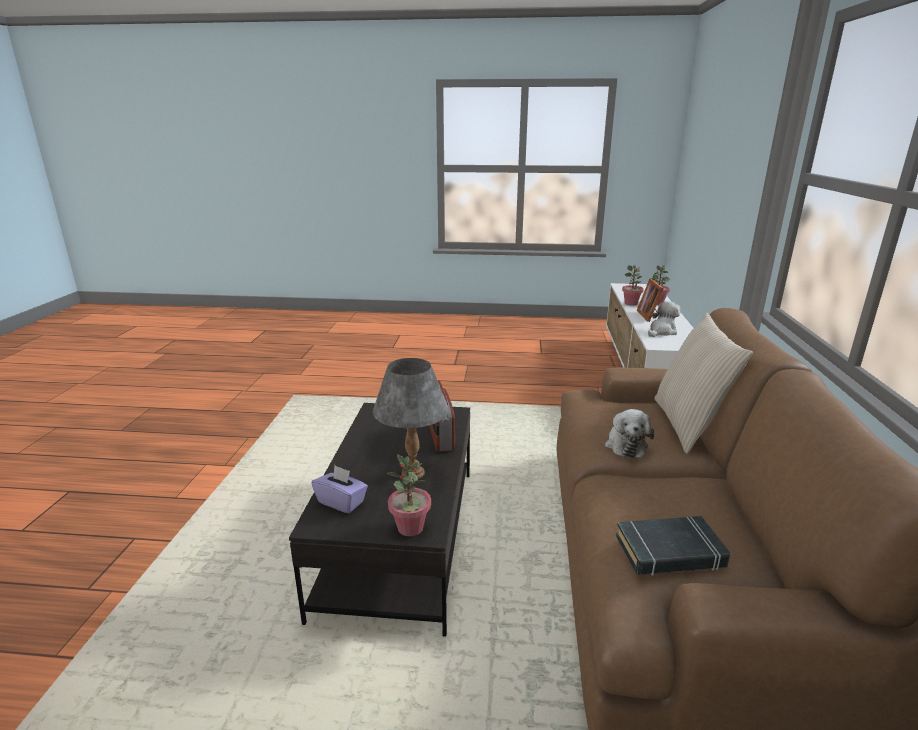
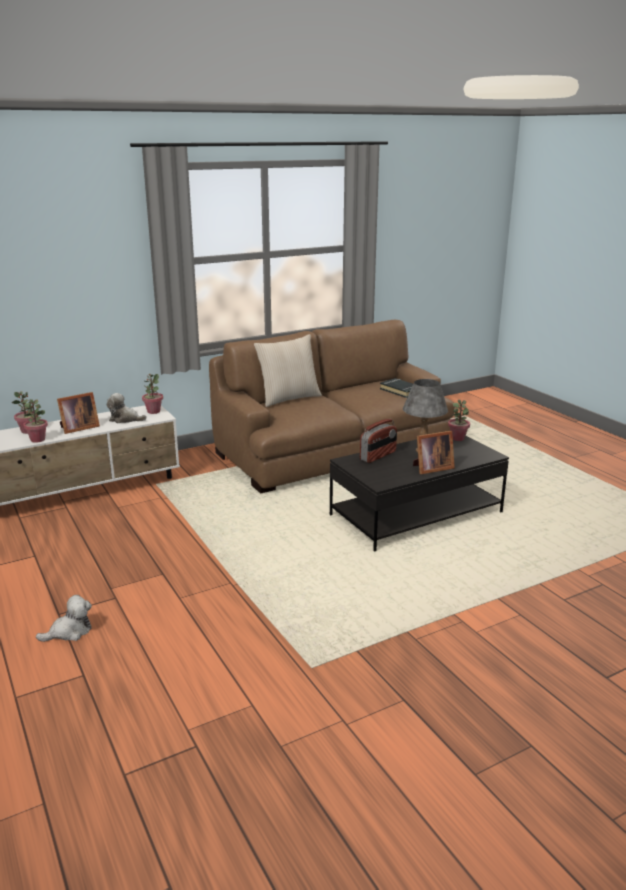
camera: 125 degrees left, 0 degrees up
purple tissue box [311,465,368,513] -> none
plush toy [605,409,654,458] -> plush toy moved to [36,595,92,642]
none -> potted plant [142,374,163,414]
none -> picture frame [413,431,455,474]

